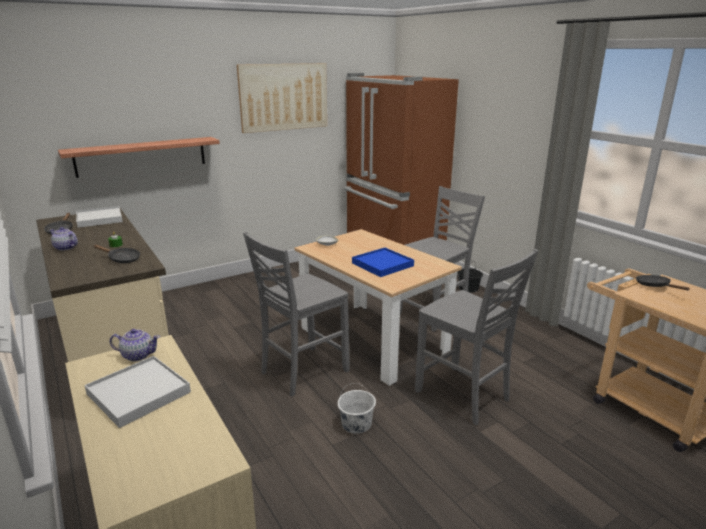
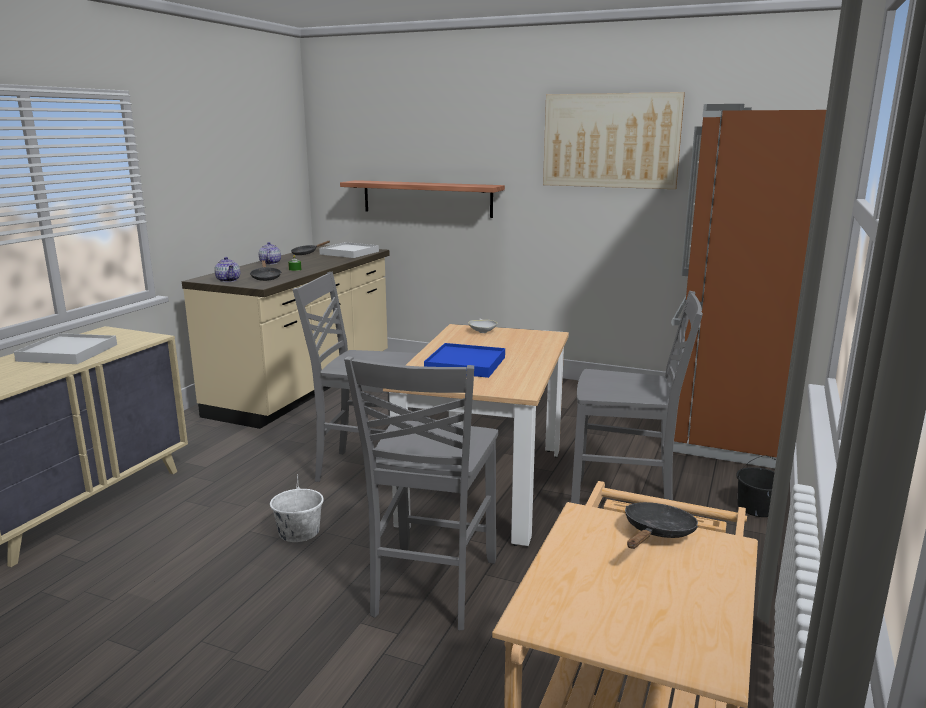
camera: 55 degrees right, 5 degrees down
teapot [110,329,160,361] -> teapot moved to [214,257,240,282]

